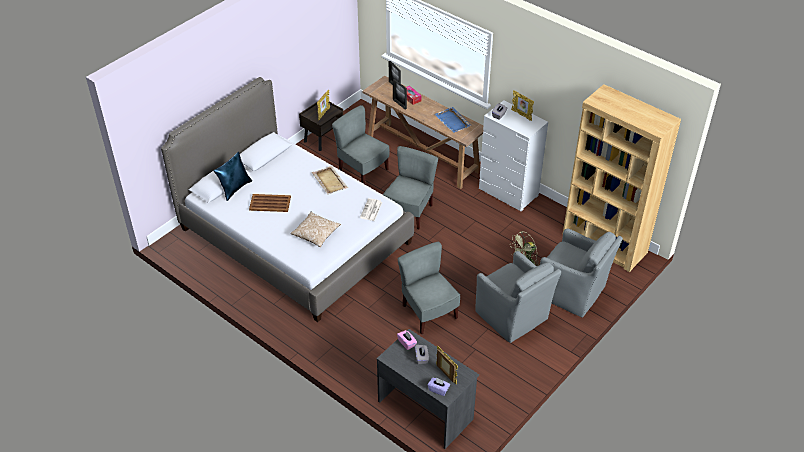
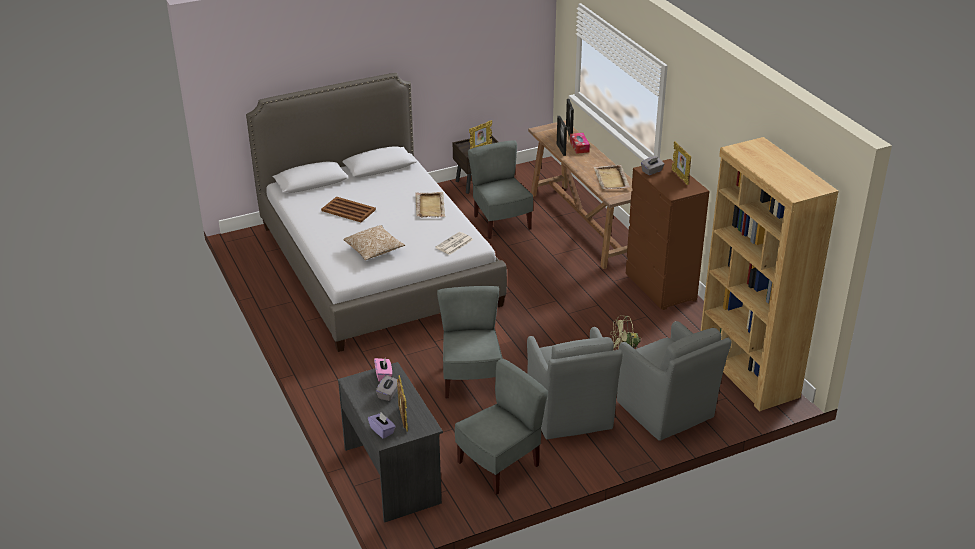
camera: 25 degrees right, 10 degrees down
blue pillow [213,152,252,201] -> none
grey chair [383,146,438,230] -> grey chair moved to [455,359,548,495]
blue tray [434,107,472,133] -> beige tray [593,165,630,189]
white dresser [479,100,548,211] -> brown dresser [626,159,709,310]

